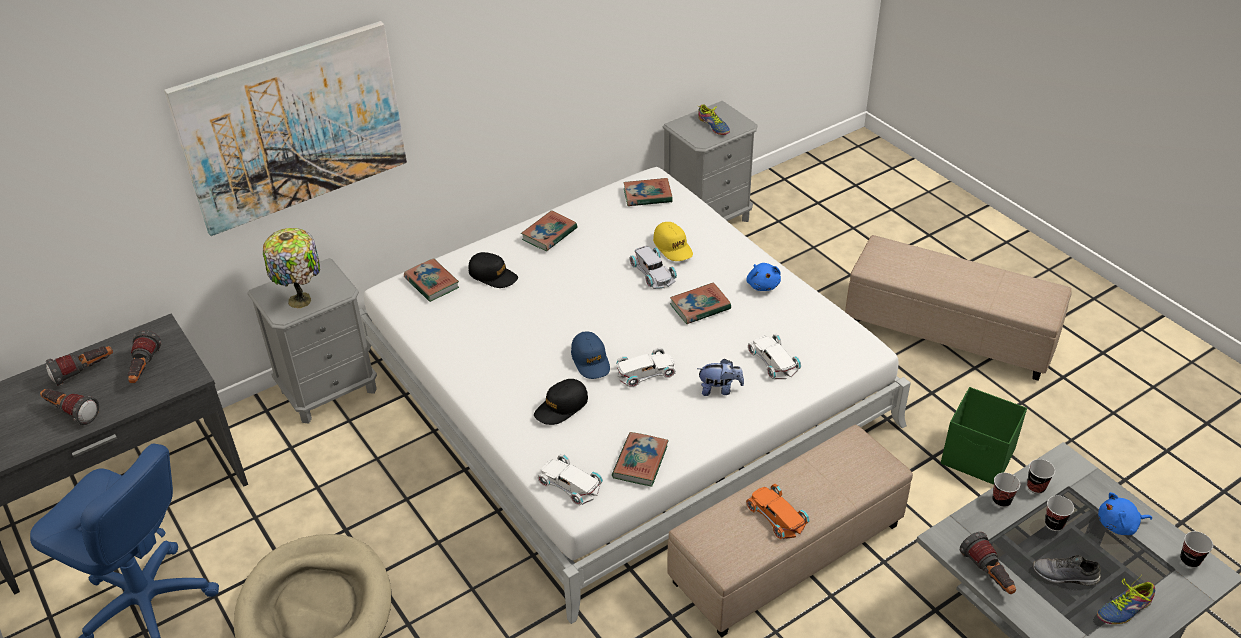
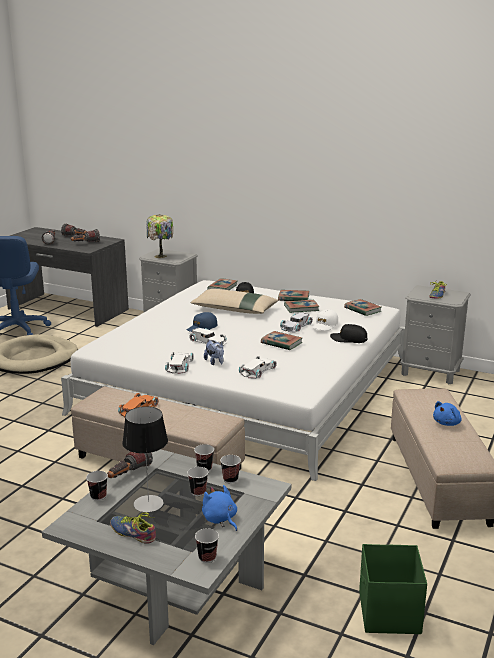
camera: 60 degrees right, 20 degrees down
picture [164,21,407,236] -> none
black cap [534,379,588,425] -> black cap moved to [330,324,367,343]
white toy car [537,454,603,505] -> white toy car moved to [165,352,194,374]
book [612,432,669,487] -> book moved to [284,300,320,313]
yellow cap [653,222,693,261] -> white cap [312,309,338,331]
blue plush toy [746,263,781,291] -> blue plush toy moved to [433,401,462,426]
green storage box [941,387,1027,485] -> green storage box moved to [359,544,427,634]
grey shoe [1033,555,1101,586] -> table lamp [122,406,168,512]
none -> cup [86,471,108,501]
none -> beige pillow [191,289,278,314]

